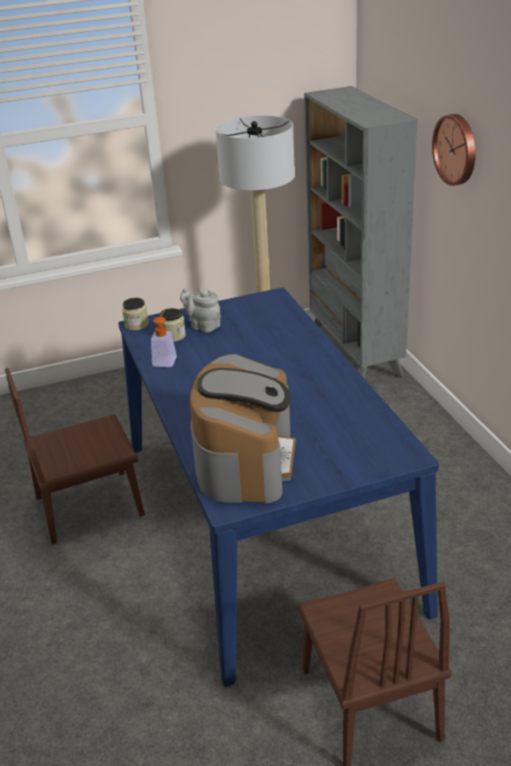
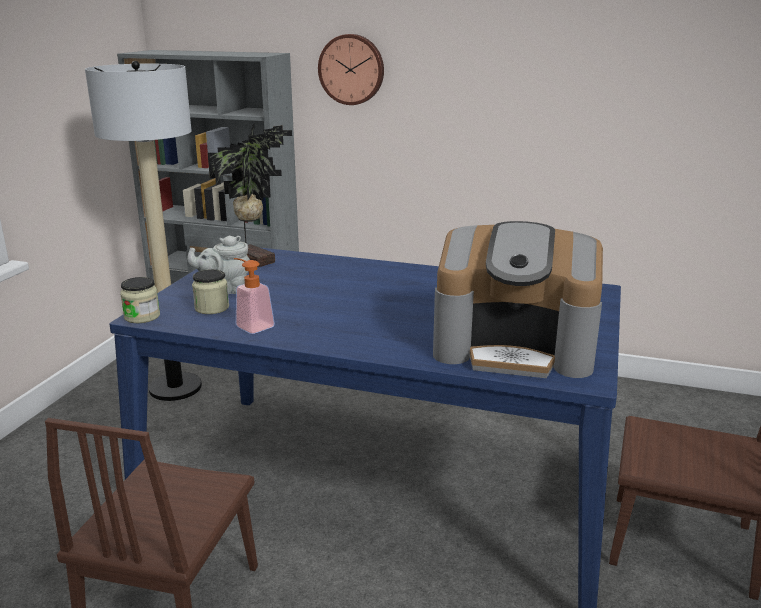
camera: 55 degrees left, 10 degrees down
coffee machine [190,354,296,503] -> coffee machine turned 150 degrees clockwise [433,221,603,378]
none -> potted plant [208,124,292,267]

